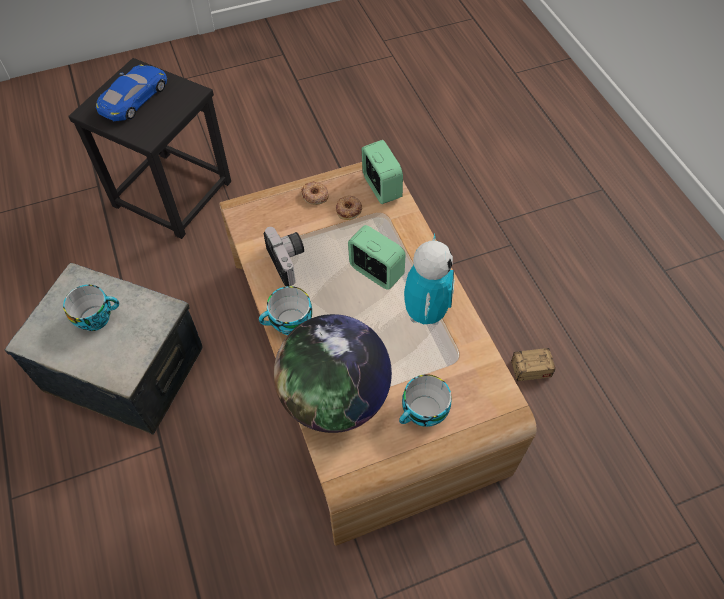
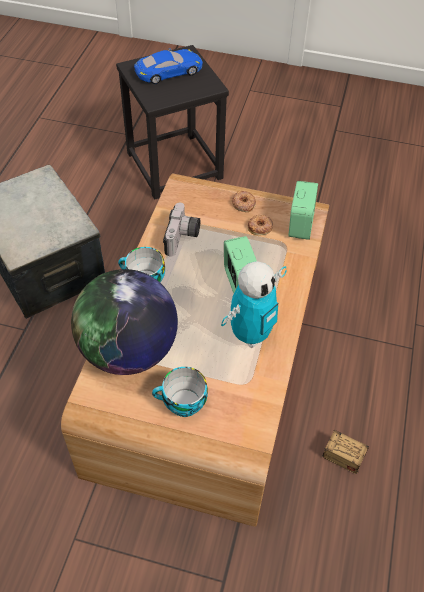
camera: 35 degrees right, 5 degrees down
cup [63,285,119,331] -> none

